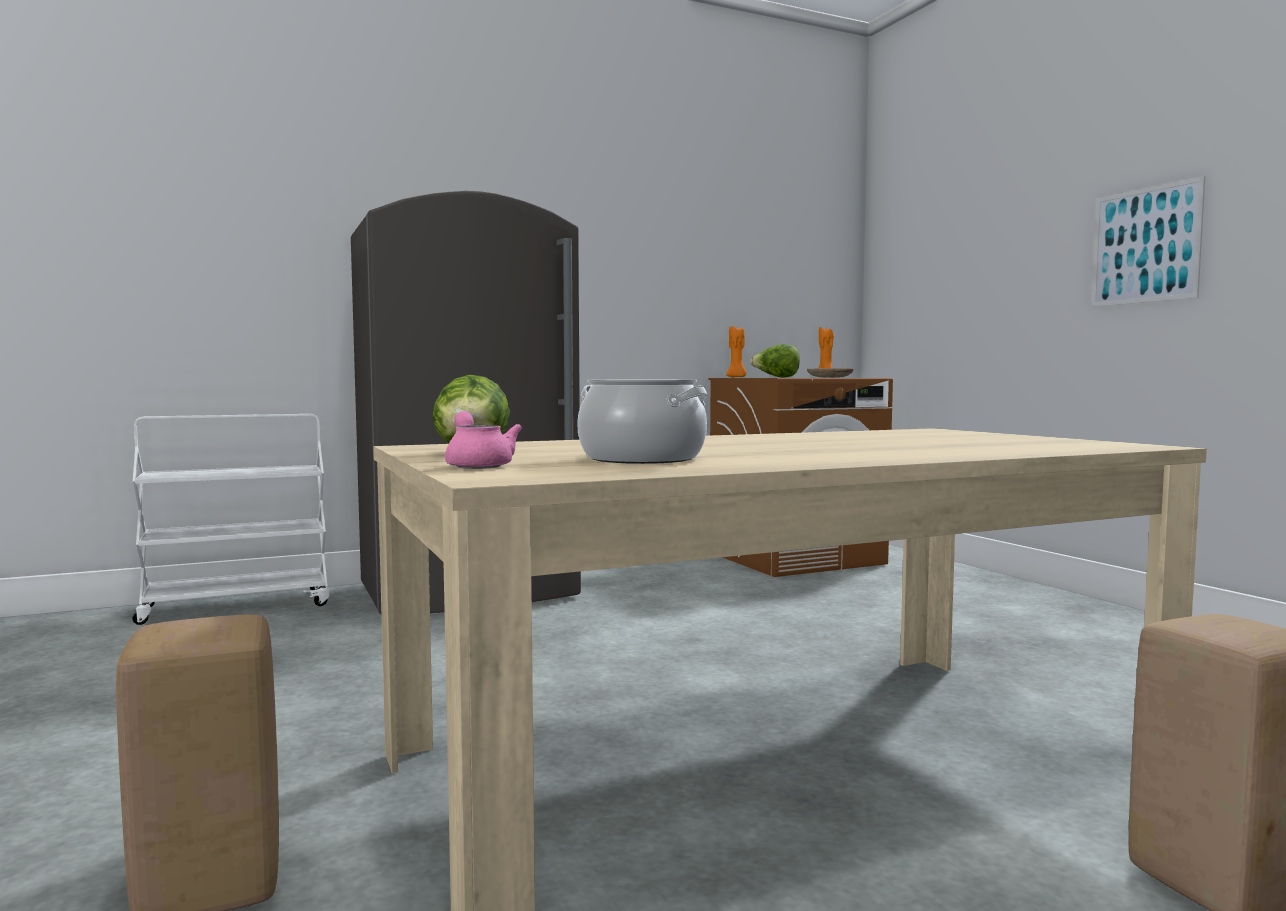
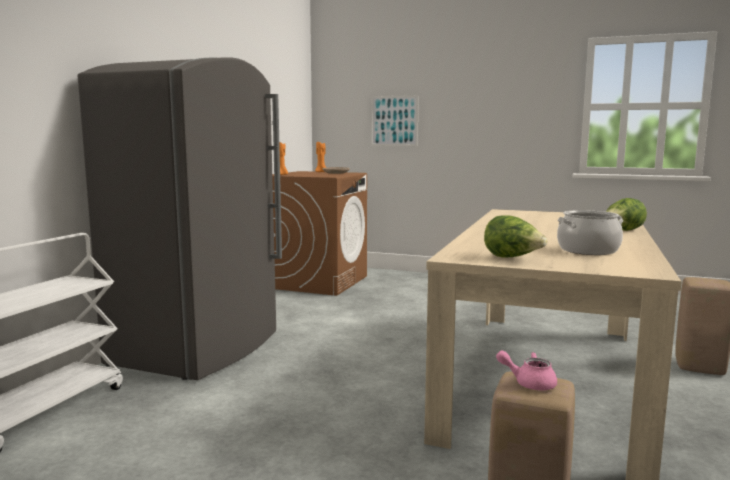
camera: 45 degrees left, 5 degrees up
pink teapot [445,411,522,469] -> pink teapot moved to [496,351,557,390]
lettuce [750,344,800,378] -> lettuce moved to [606,198,647,231]
picture [1091,176,1205,307] -> picture moved to [371,95,419,146]

